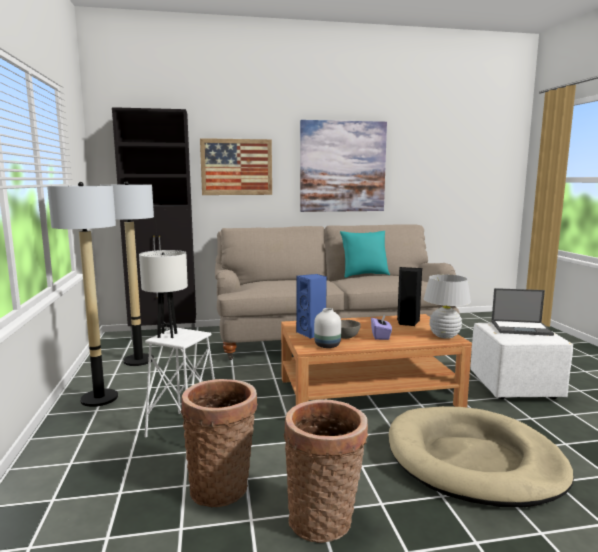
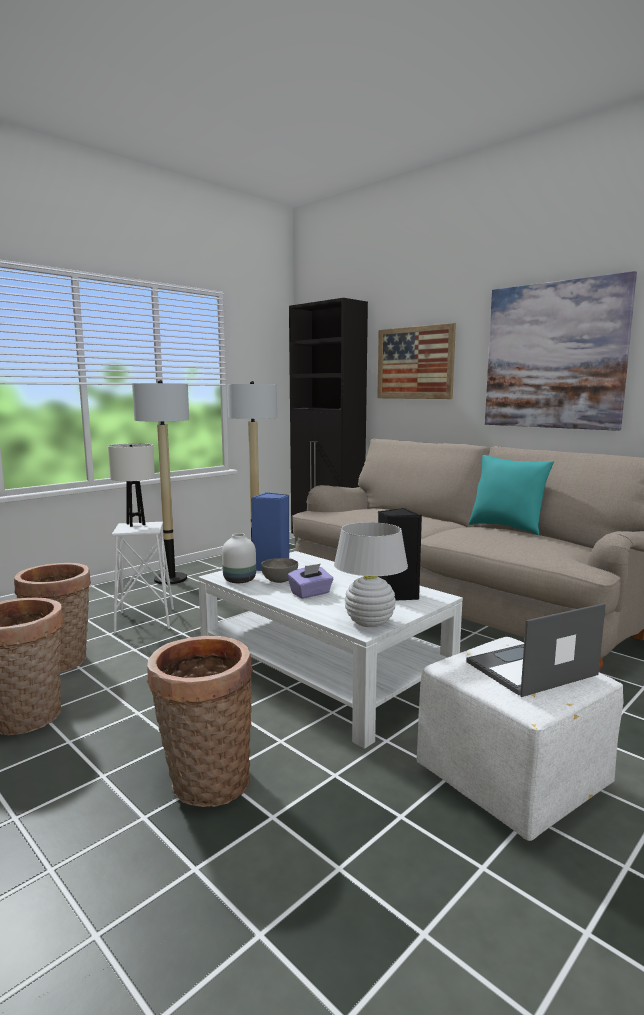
camera: 55 degrees right, 0 degrees up
brown coffee table [281,314,472,407] -> white coffee table [198,551,463,749]
beige dog bed [389,406,574,507] -> basket [147,636,253,807]
laptop [491,288,554,336] -> laptop turned 90 degrees clockwise [466,603,606,697]

